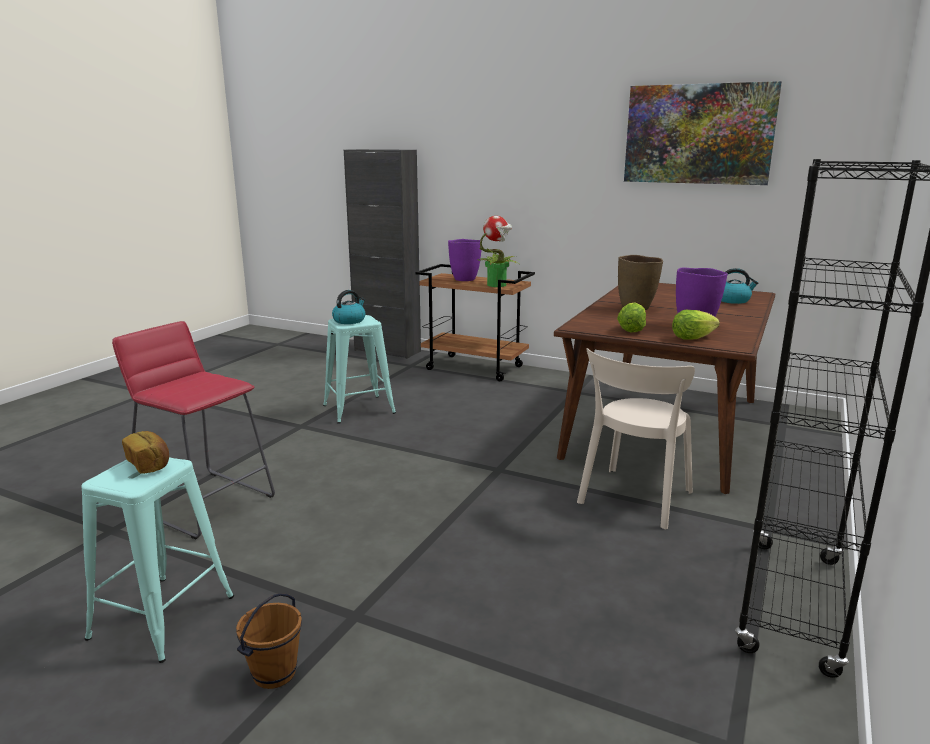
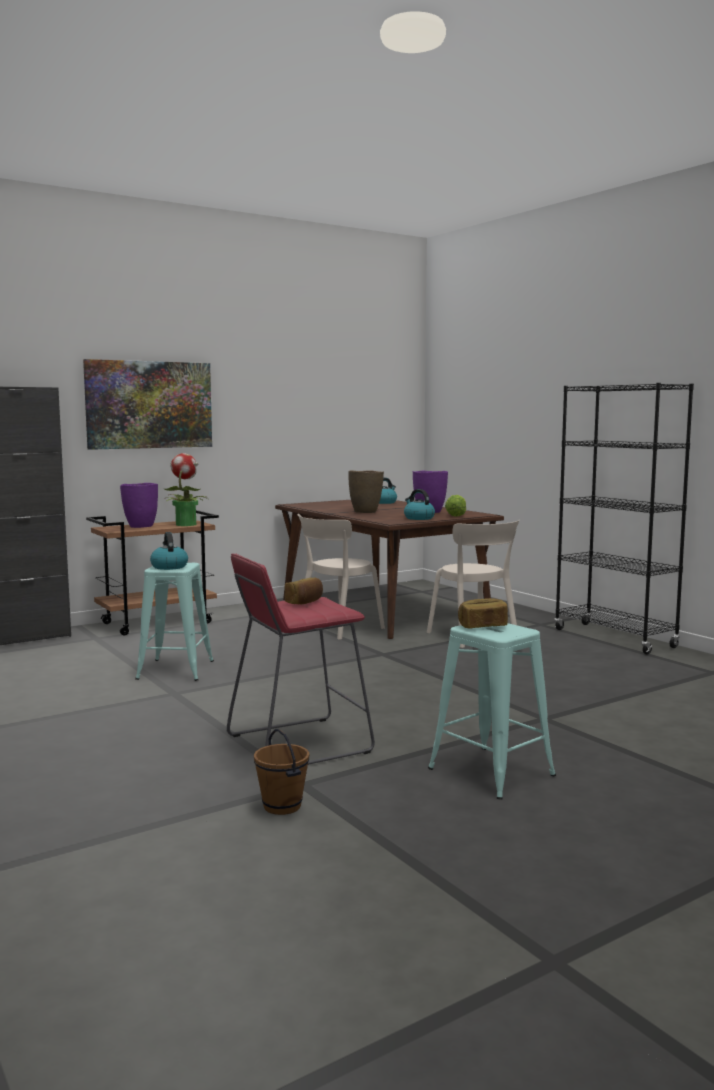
camera: 60 degrees left, 10 degrees down
brown bucket [236,593,302,689] -> brown bucket moved to [254,729,309,815]
lettuce [617,303,646,332] -> kettle [404,489,435,520]
picture [624,81,782,185] -> picture moved to [83,359,212,450]
none -> bread [285,577,323,604]
none -> beige chair [297,514,385,640]

